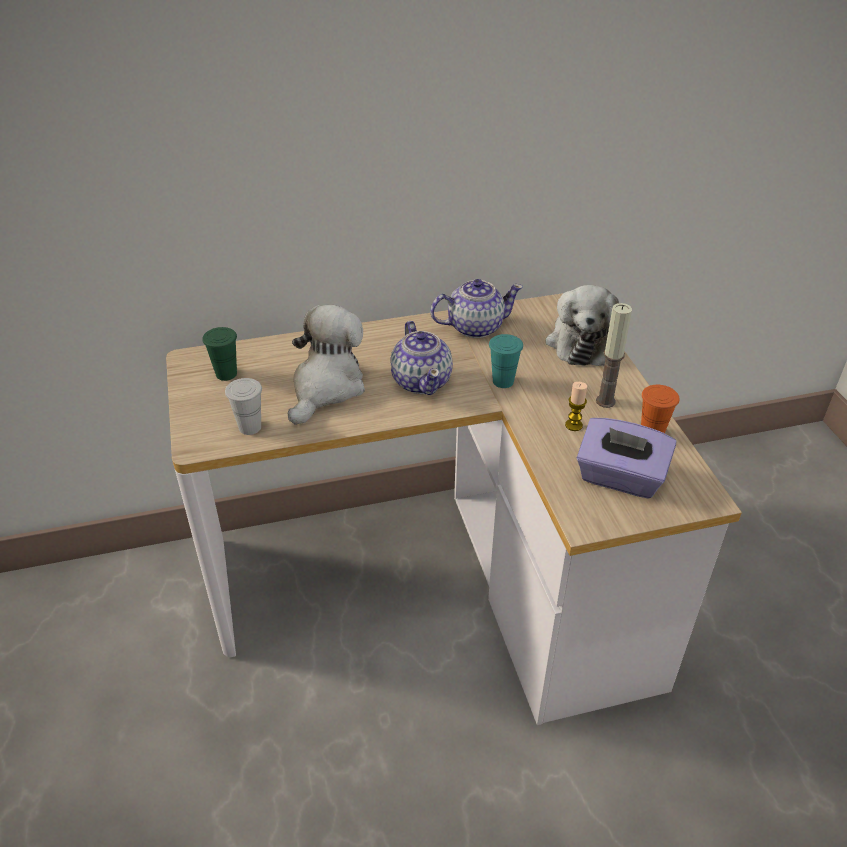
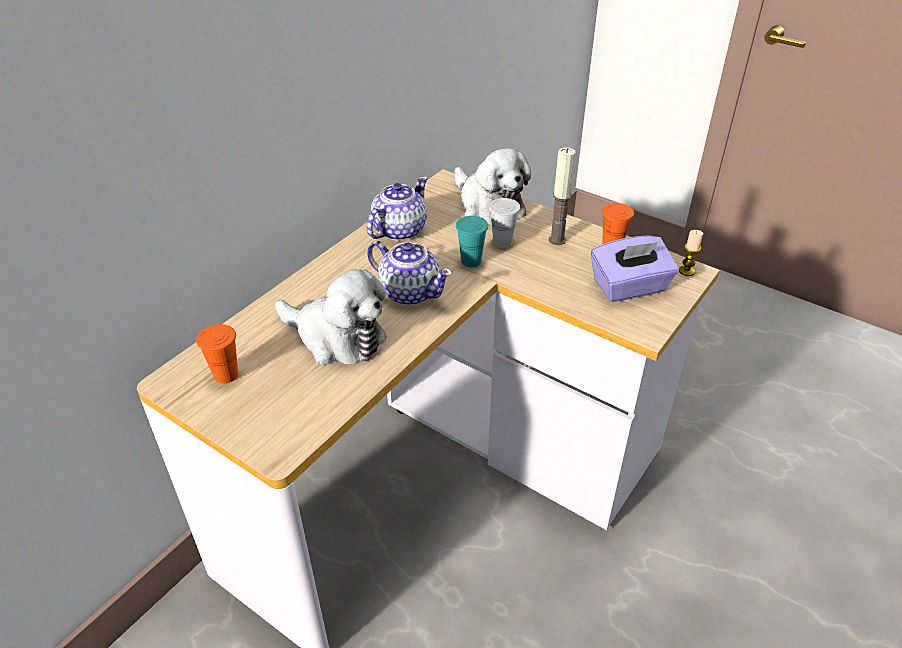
camera: 40 degrees left, 0 degrees up
green cup [202,327,237,381] -> orange cup [196,324,238,384]
white cup [225,378,262,435] -> white cup moved to [489,198,520,248]
plush toy [288,305,365,425] -> plush toy turned 135 degrees clockwise [275,269,387,365]
candle [565,382,587,431] -> candle moved to [679,230,703,276]

